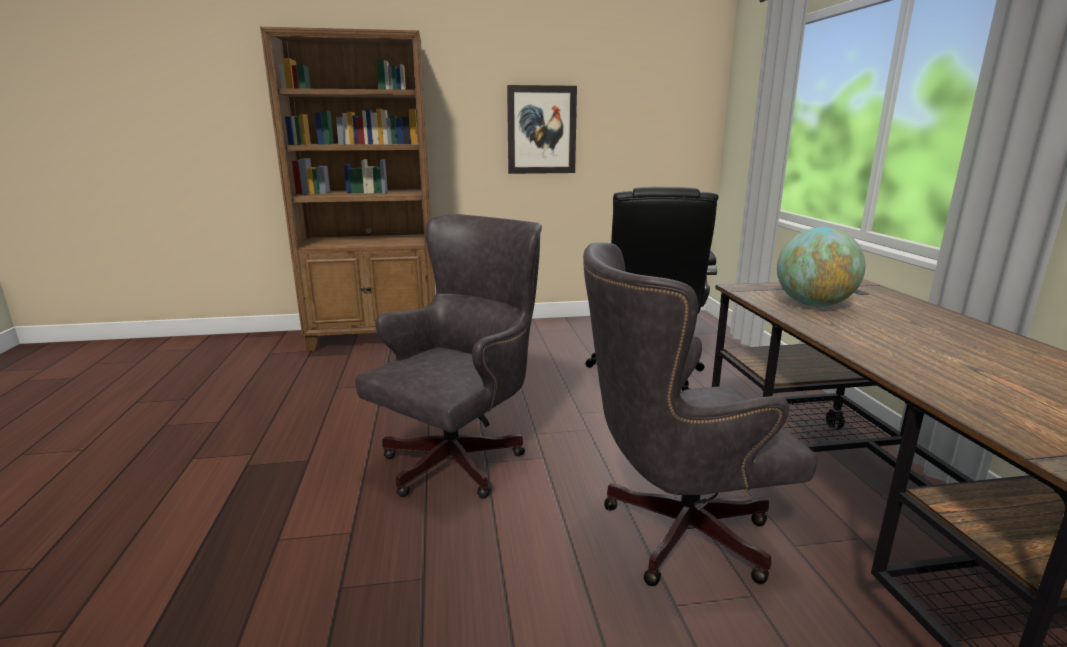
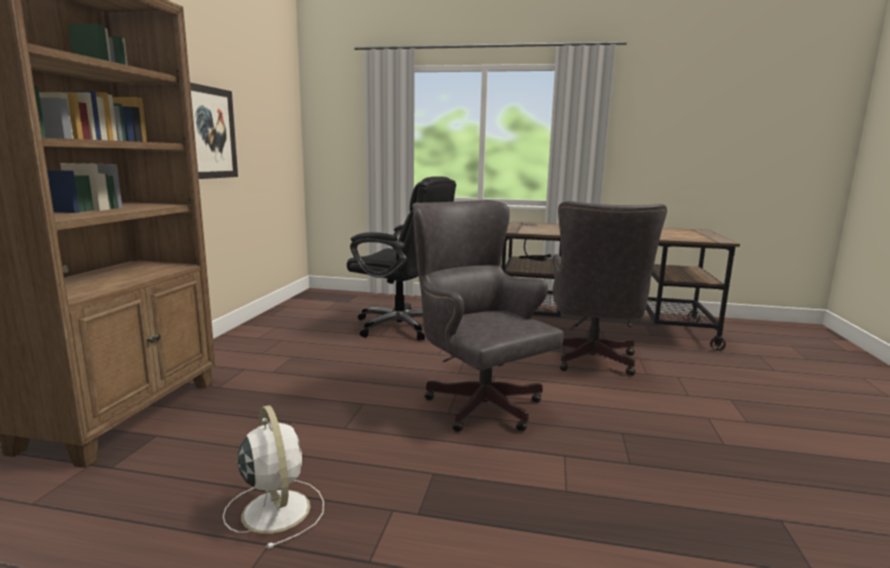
camera: 70 degrees left, 5 degrees down
globe [777,227,865,307] -> none
none -> white fan [223,405,324,549]

